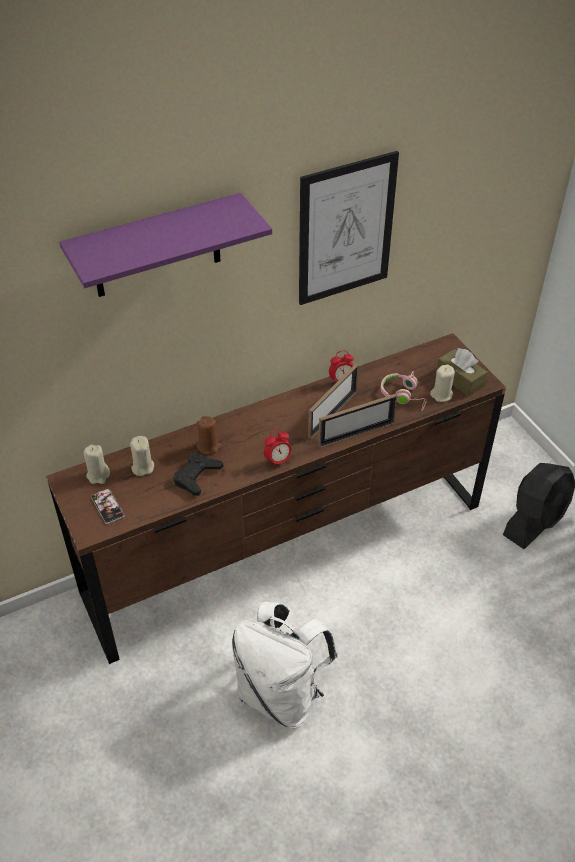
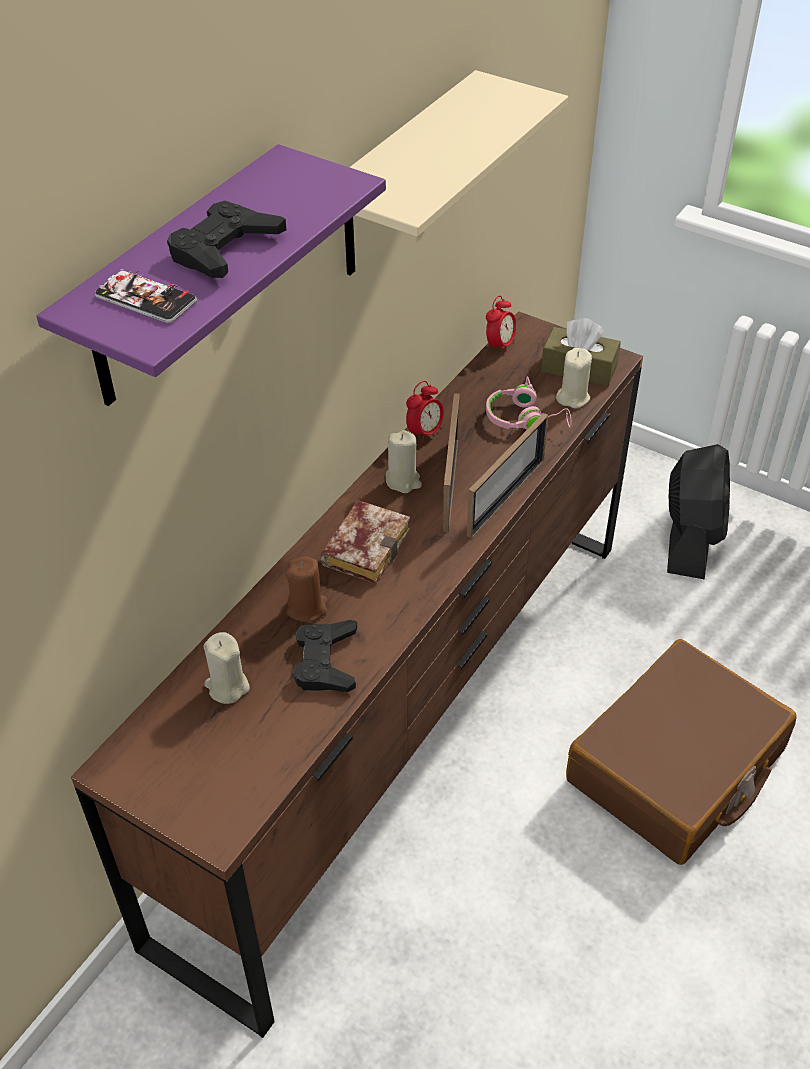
camera: 30 degrees left, 0 degrees up
beige candle [83,445,110,484] -> beige candle moved to [386,430,422,493]
phone [91,489,125,524] -> phone moved to [95,269,197,323]
white backpack [232,601,338,728] -> none
alarm clock [264,429,292,468] -> alarm clock moved to [486,296,516,355]
picture [299,151,399,305] -> beige shelf [345,70,568,275]
none -> black game controller [167,201,286,278]
none -> book [321,500,410,584]
none -> brown suitcase [566,639,797,865]

